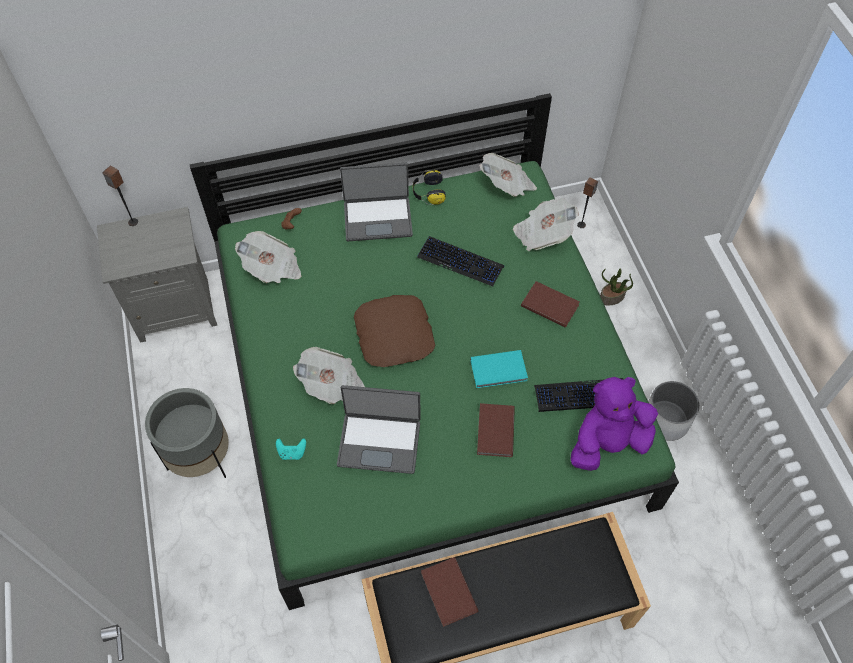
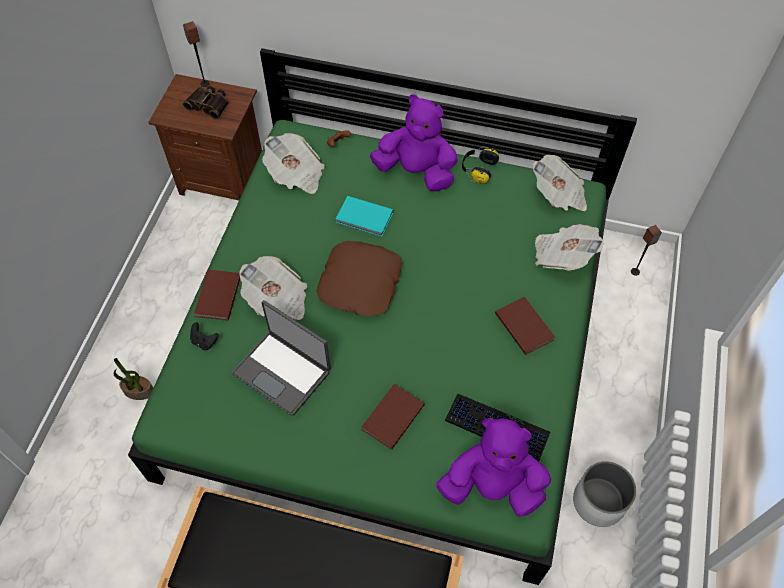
camera: 30 degrees right, 0 degrees up
grey nightstand [97,207,217,343] -> brown nightstand [148,74,262,200]
grey planter [145,388,229,478] -> none
turquoise game controller [276,438,306,460] -> black game controller [190,322,218,350]
laptop [340,163,413,241] -> purple plush toy [370,95,458,191]
keyboard [417,236,504,286] -> none
brown book [421,557,478,627] -> brown book moved to [194,269,240,321]
turquoise book [470,350,528,388] -> turquoise book moved to [336,196,394,236]
potted plant [600,269,633,305] -> potted plant moved to [114,358,153,400]
none -> binoculars [183,86,228,120]

